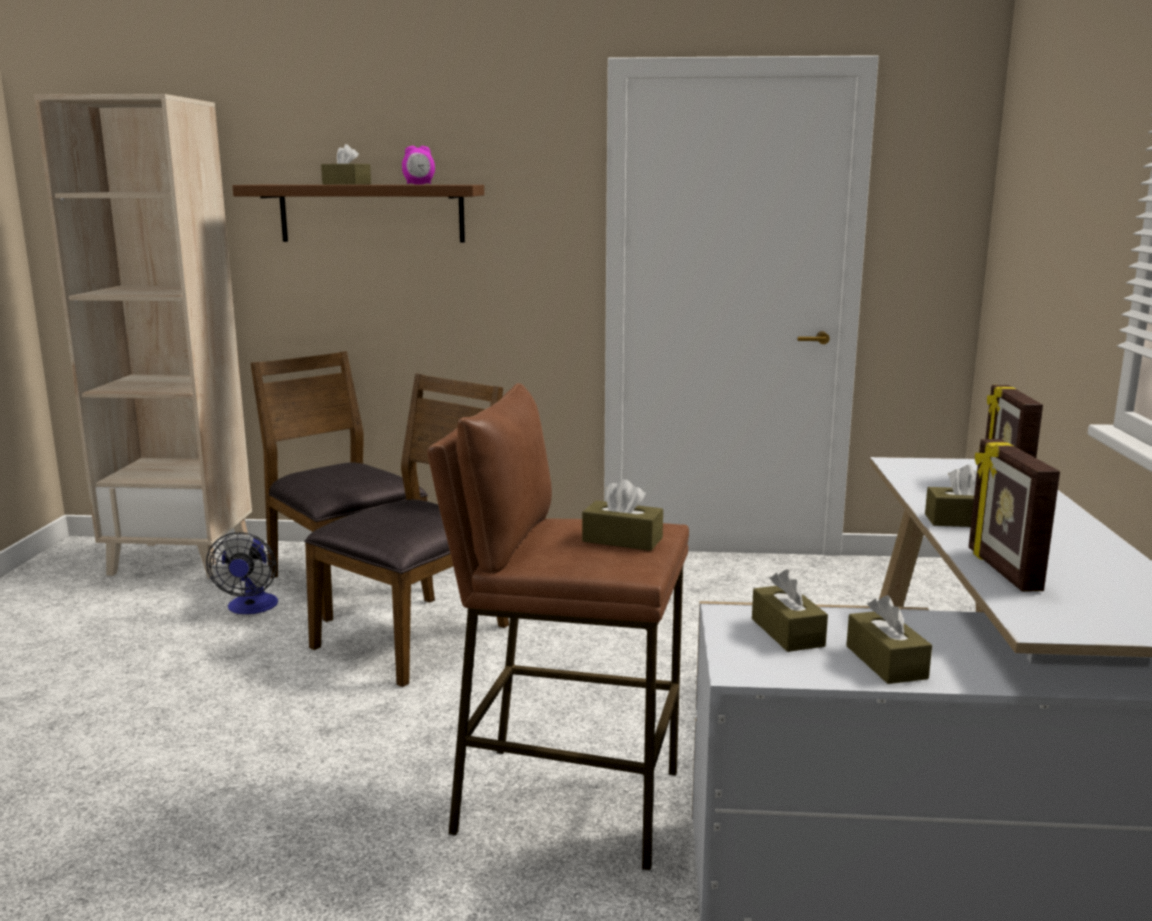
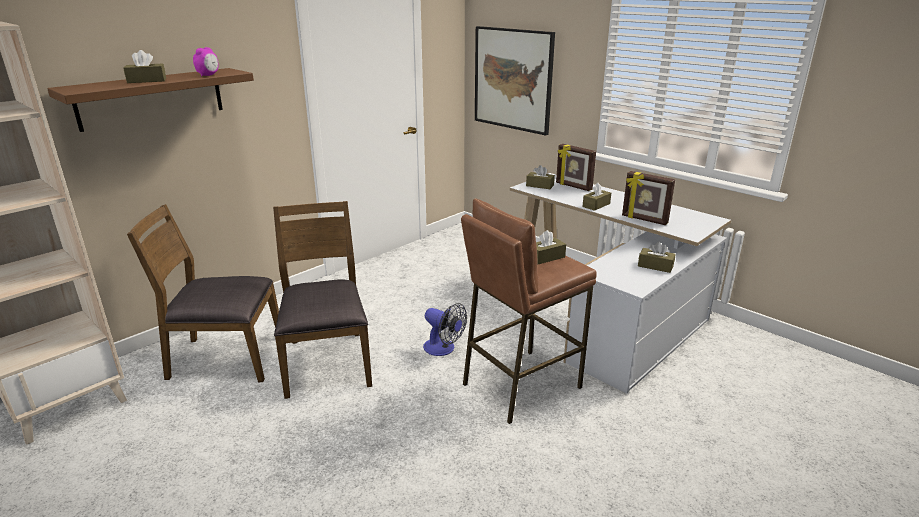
camera: 50 degrees left, 10 degrees up
fan [206,532,278,614] -> fan moved to [423,303,467,356]
brown tissue box [752,569,828,652] -> brown tissue box moved to [526,165,555,189]
none -> picture [475,26,555,136]

